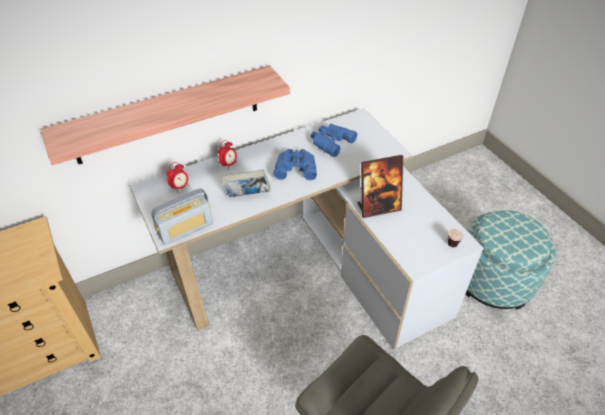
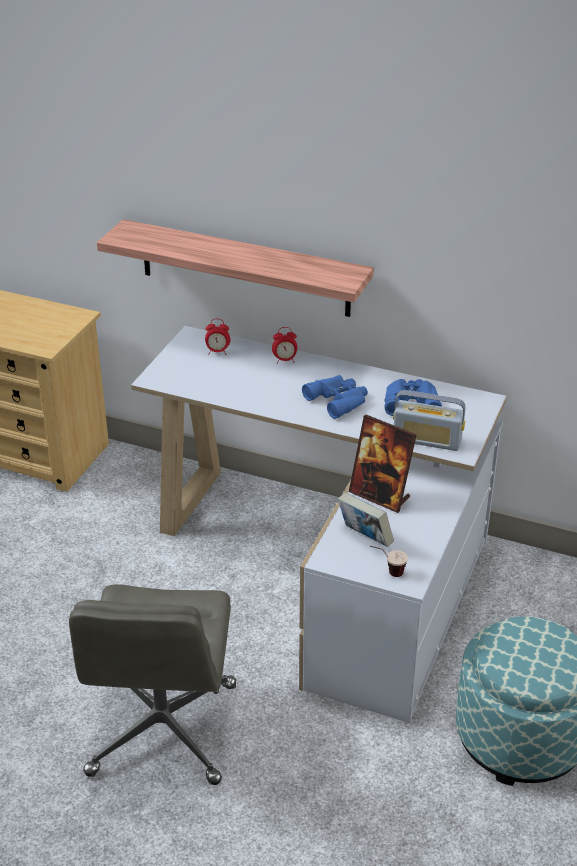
camera: 50 degrees right, 10 degrees down
radio [151,188,213,245] -> radio moved to [393,390,465,451]
book [222,170,271,197] -> book moved to [338,493,394,547]

